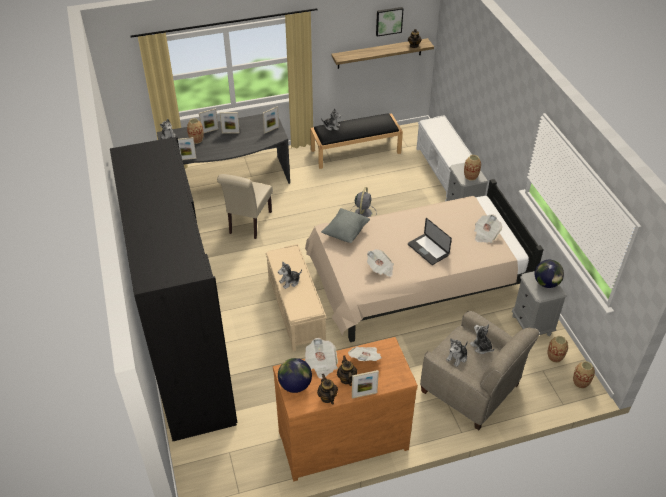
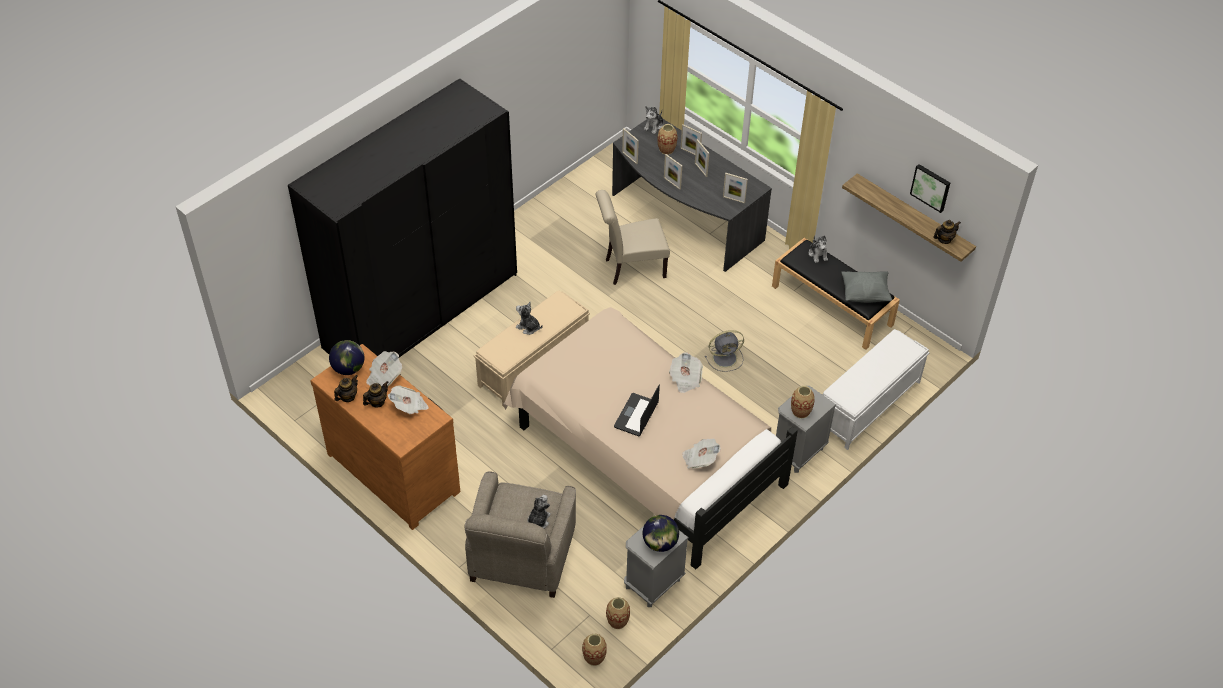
camera: 60 degrees right, 5 degrees up
grey pillow [321,208,370,243] -> grey pillow moved to [841,271,892,303]
picture frame [352,370,379,399] -> picture frame moved to [664,154,682,190]
newspaper [367,249,394,277] -> newspaper moved to [669,352,703,393]
plush toy [446,338,468,367] -> none

